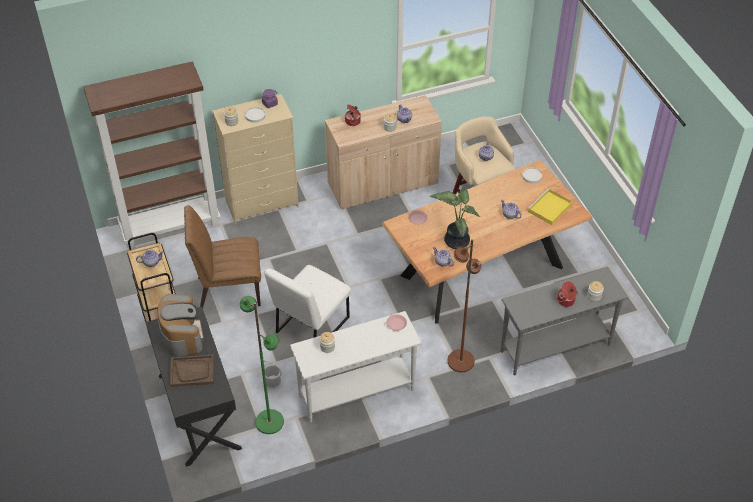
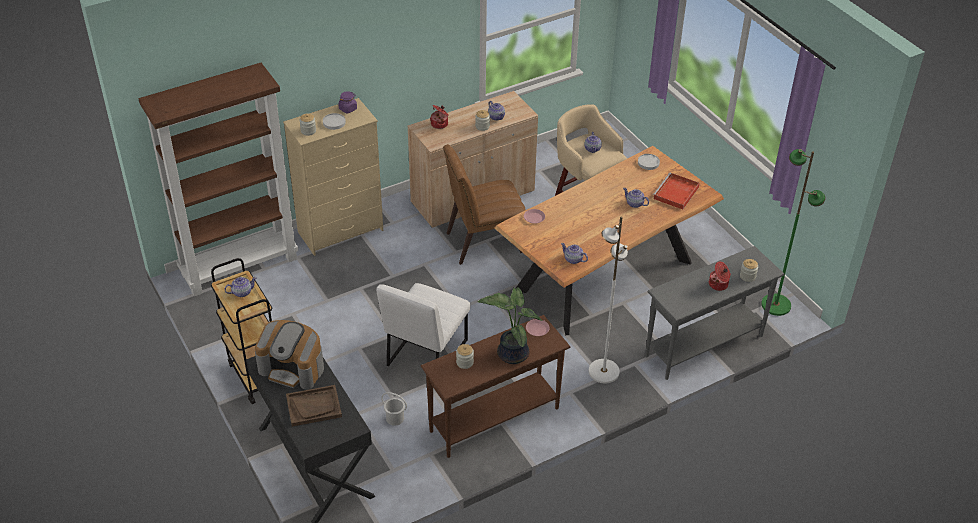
camera: 10 degrees left, 5 degrees down
coffee machine [157,294,204,357] -> coffee machine turned 135 degrees clockwise [255,320,324,389]
brown chair [184,205,261,308] -> brown chair moved to [443,144,526,265]
green floor lamp [240,296,284,434] -> green floor lamp moved to [761,149,826,316]
white console table [290,311,422,423] -> brown console table [421,315,570,458]
potted plant [430,188,480,249] -> potted plant moved to [478,287,542,364]
brown floor lamp [447,239,481,372] -> white floor lamp [589,216,628,383]
yellow tray [527,189,572,225] -> red tray [653,173,700,210]

